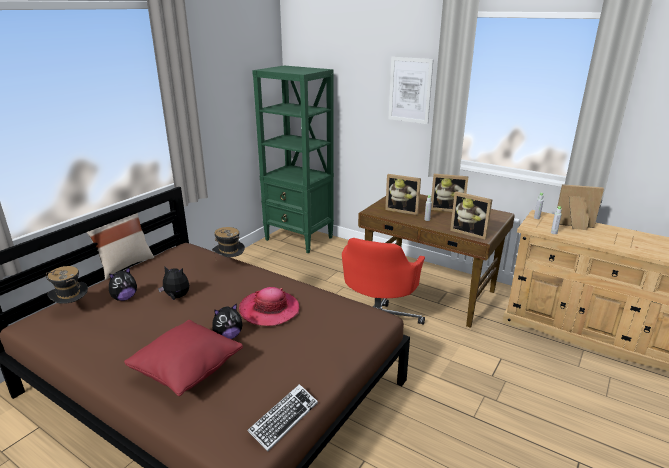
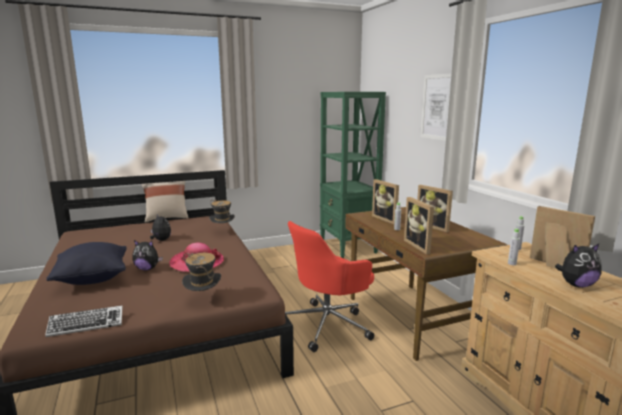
camera: 35 degrees right, 10 degrees down
hat [46,266,88,304] -> hat moved to [182,253,221,292]
plush toy [109,267,137,301] -> plush toy moved to [555,244,602,288]
red pillow [124,320,243,396] -> black pillow [46,242,127,285]

